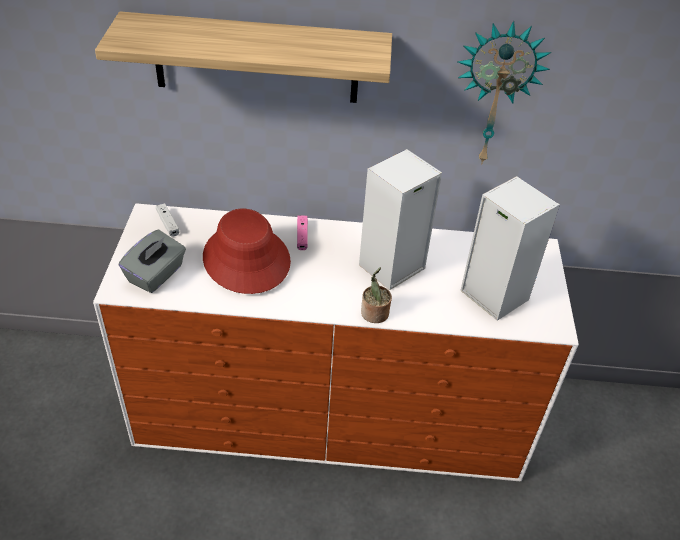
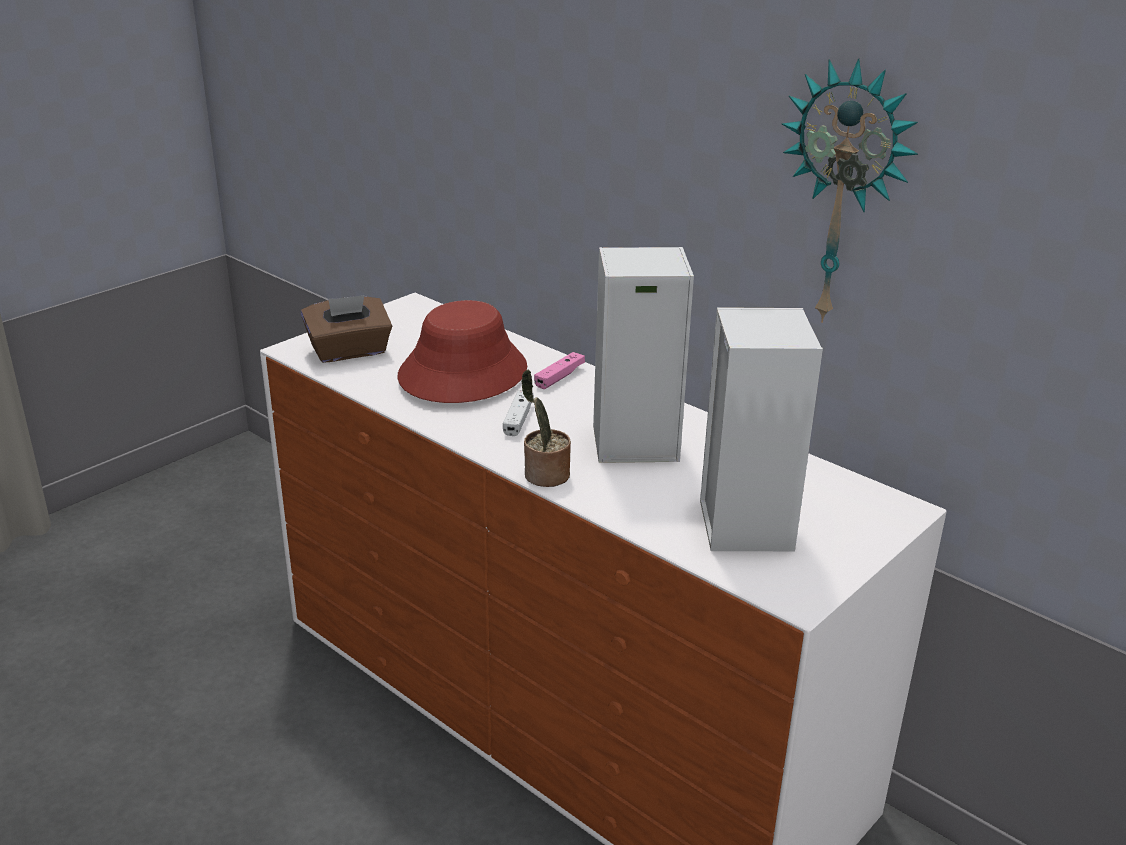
camera: 40 degrees right, 15 degrees down
shelf [95,11,392,103] -> none
grey tissue box [119,230,186,293] -> brown tissue box [301,295,392,363]
white game controller [156,203,179,237] -> white game controller moved to [503,390,534,436]

